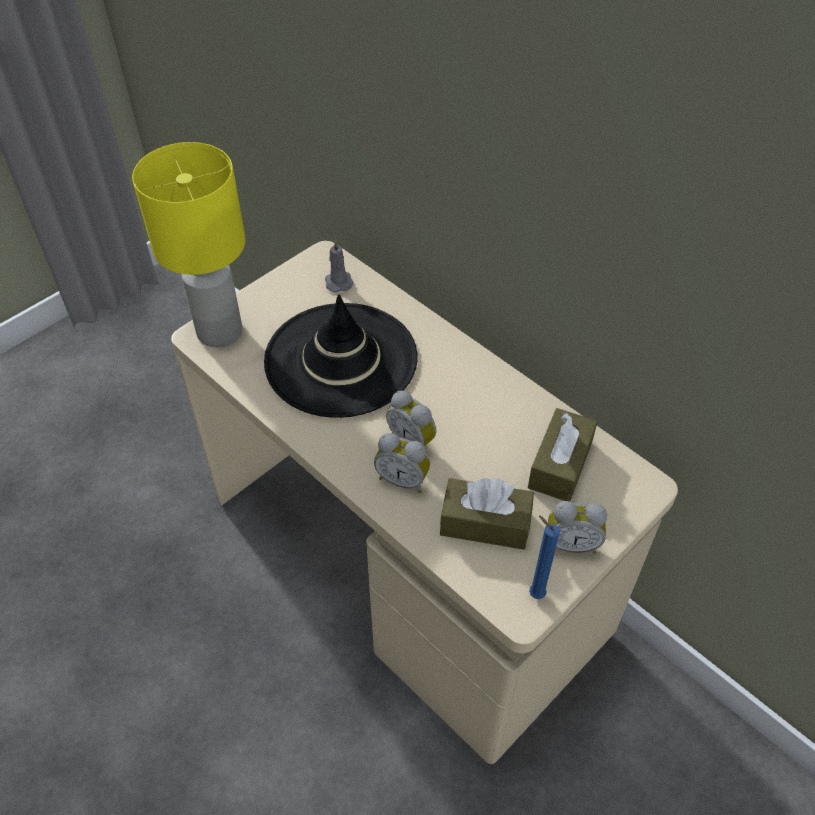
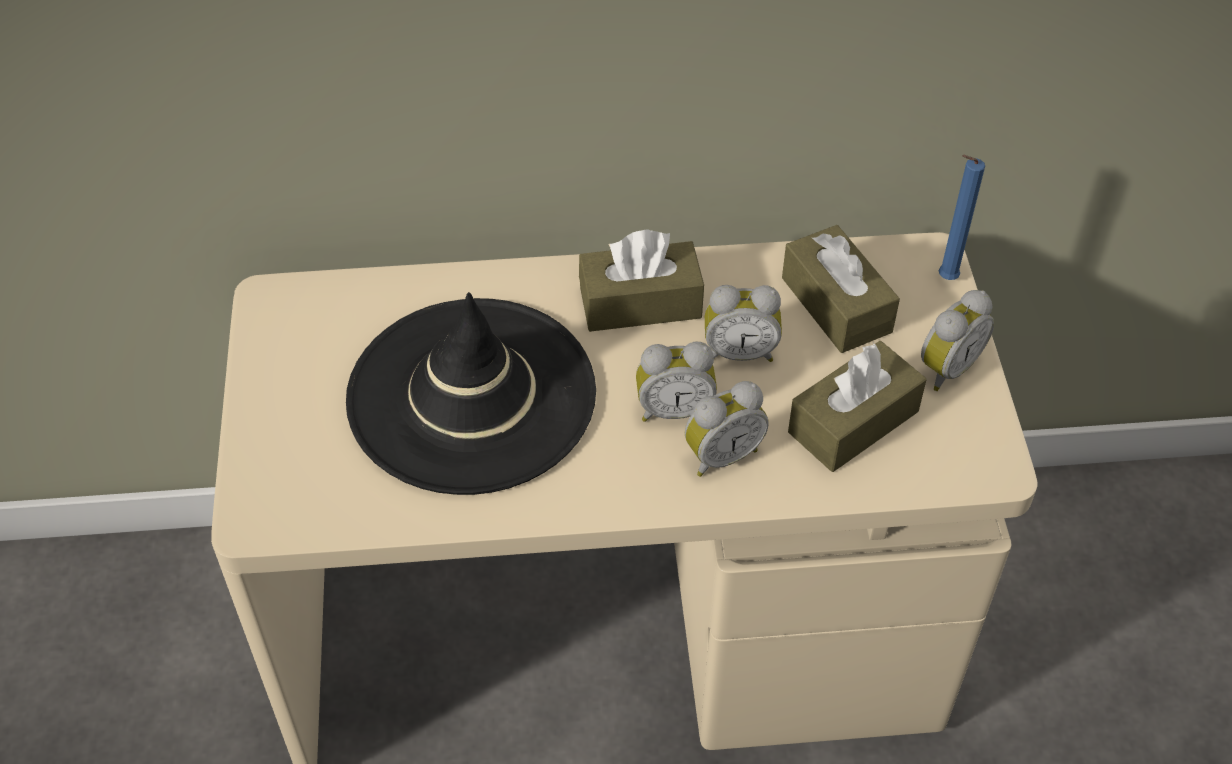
camera: 50 degrees left, 0 degrees up
yellow table lamp [132,142,246,347] -> none
grey candle [325,239,354,292] -> none
blue candle [529,516,560,599] -> blue candle moved to [939,155,985,280]
none -> brown tissue box [579,229,704,332]
none -> alarm clock [705,285,782,362]

